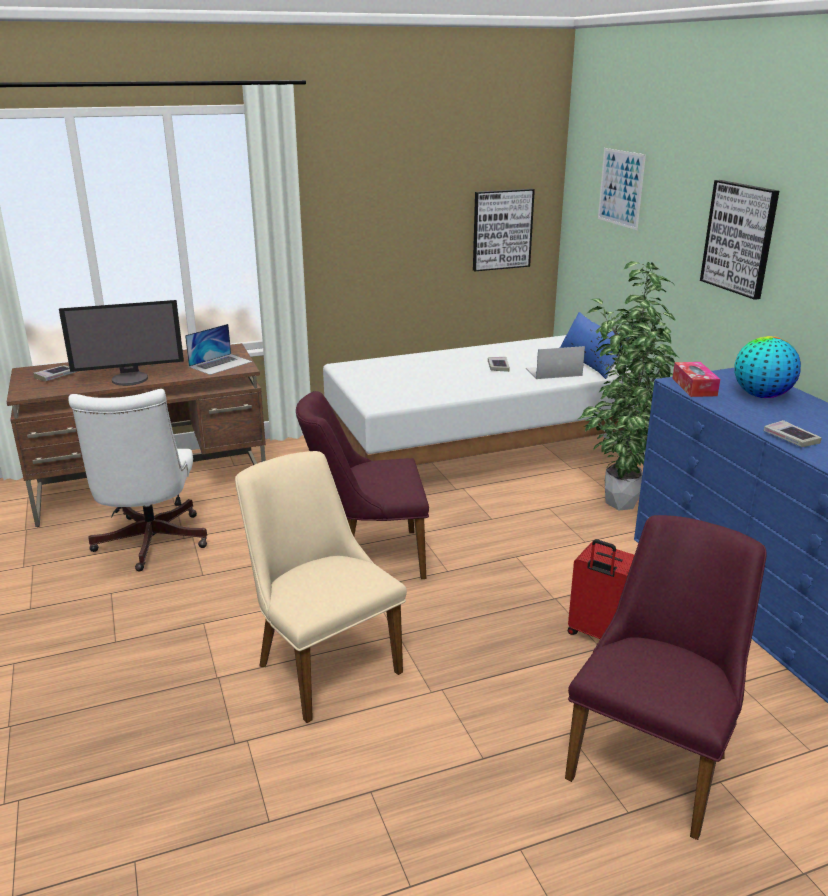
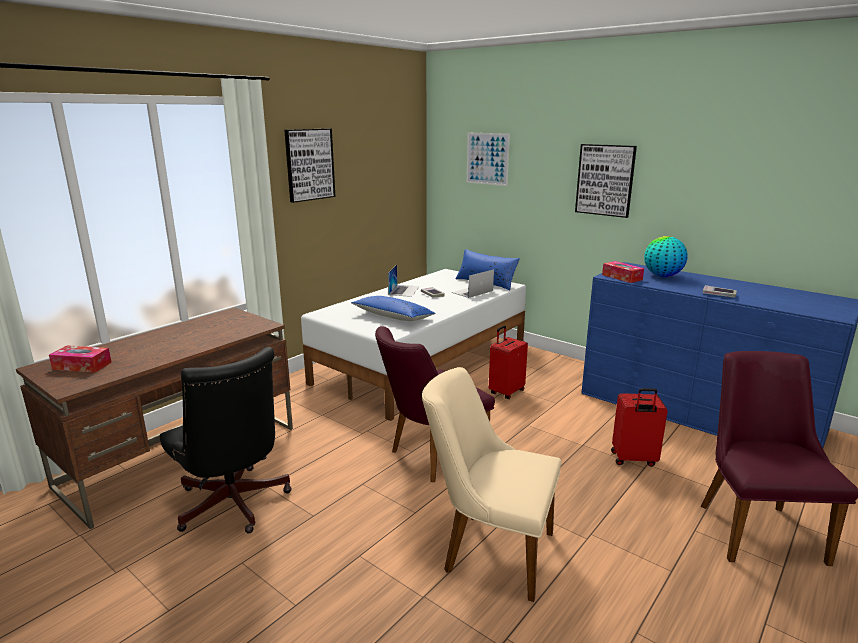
camera: 30 degrees left, 5 degrees down
book [33,365,77,381] -> tissue box [49,345,112,373]
monitor [59,300,184,386] -> none
white office chair [68,389,207,571] -> black office chair [160,347,292,533]
laptop [185,324,252,375] -> laptop moved to [388,265,420,297]
picture [473,189,535,271] -> picture moved to [284,128,335,203]
potted plant [577,261,679,510] -> none
none -> blue pillow [351,296,436,321]
none -> red suitcase [489,325,528,399]

